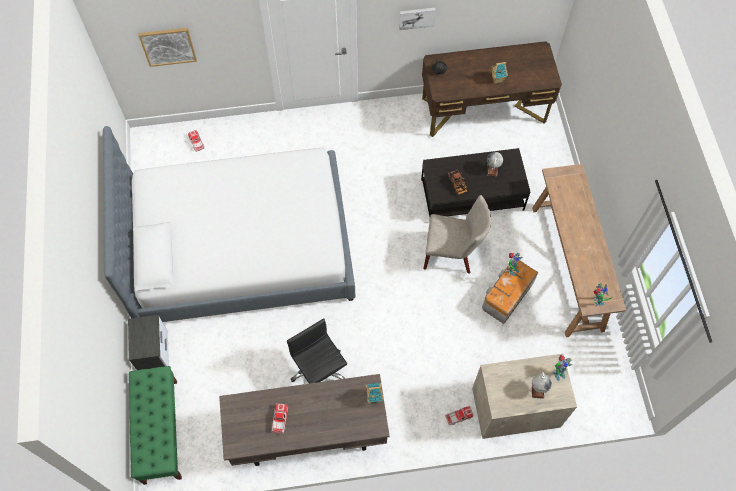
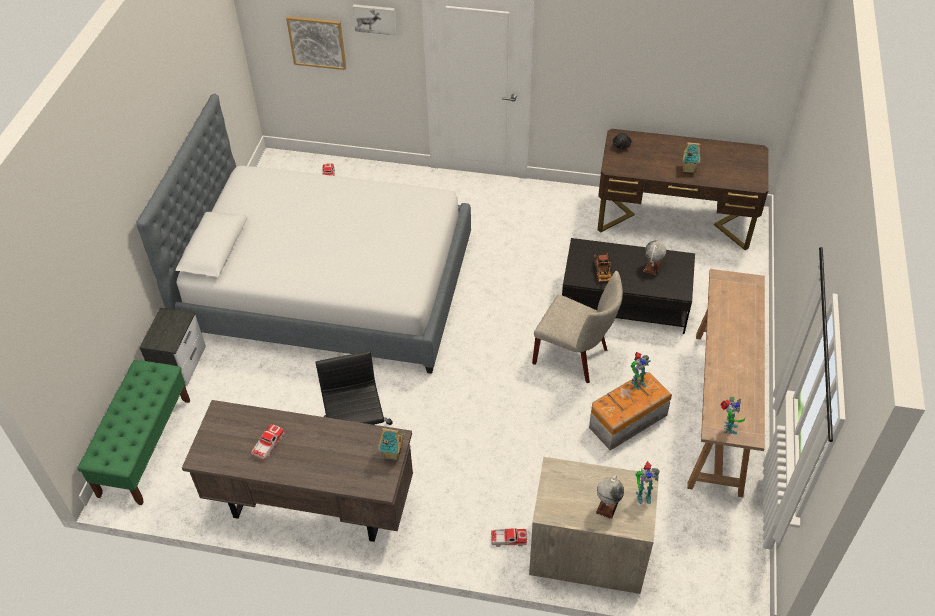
camera: 20 degrees right, 15 degrees down
picture [399,8,436,30] -> picture moved to [353,4,397,36]

